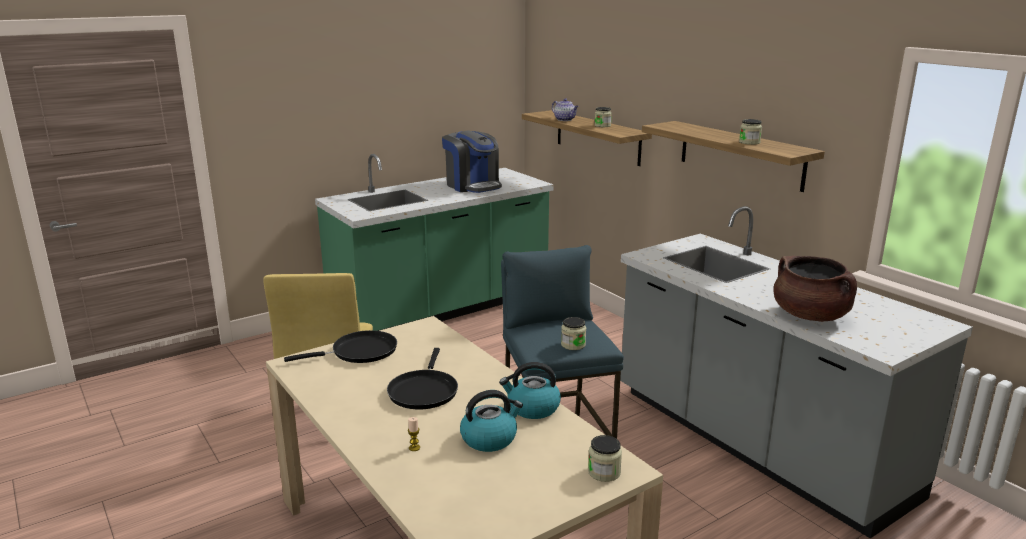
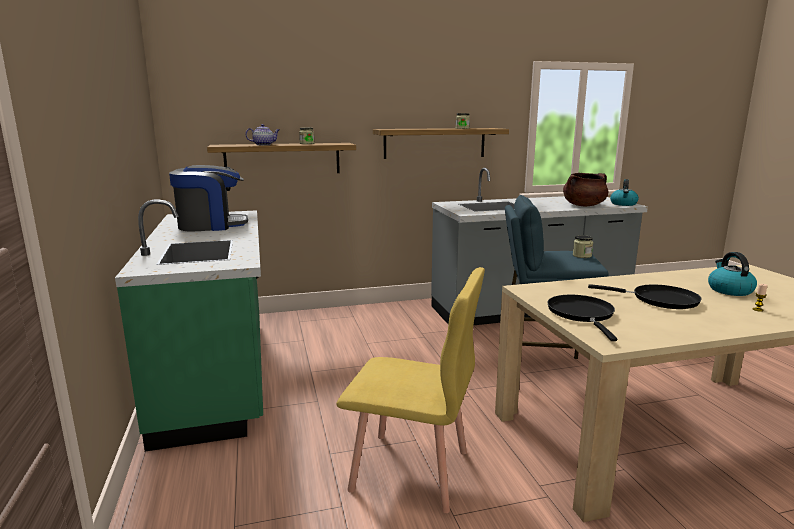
camera: 70 degrees left, 5 degrees down
kettle [499,362,561,419] -> kettle moved to [610,179,639,206]
jar [588,435,622,482] -> none

